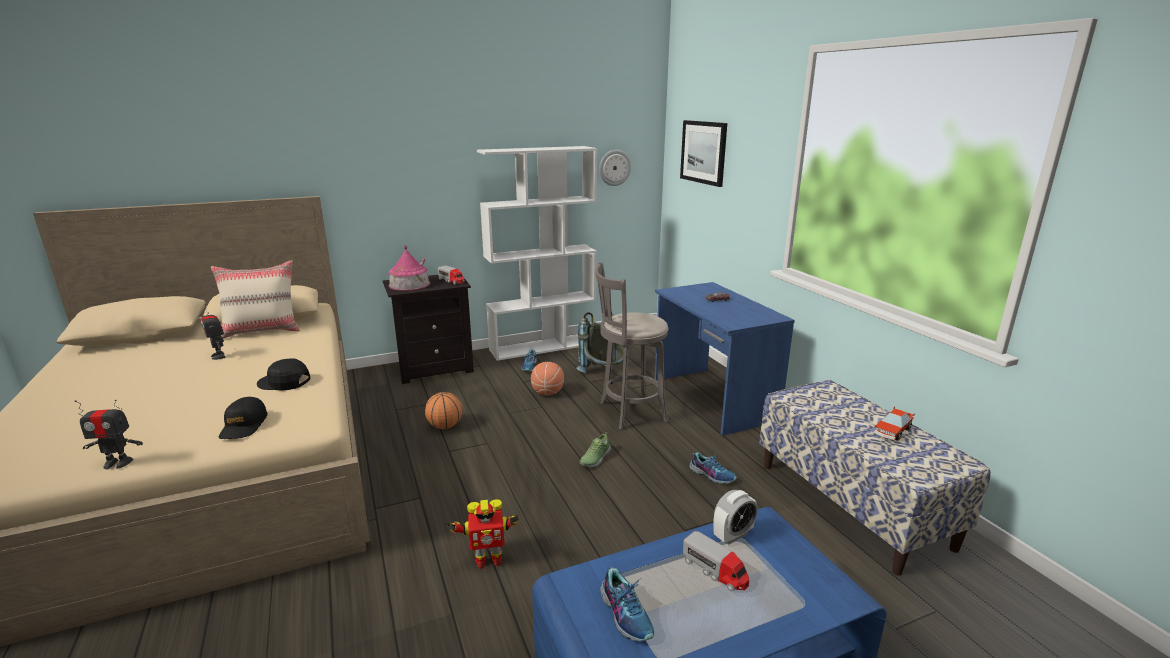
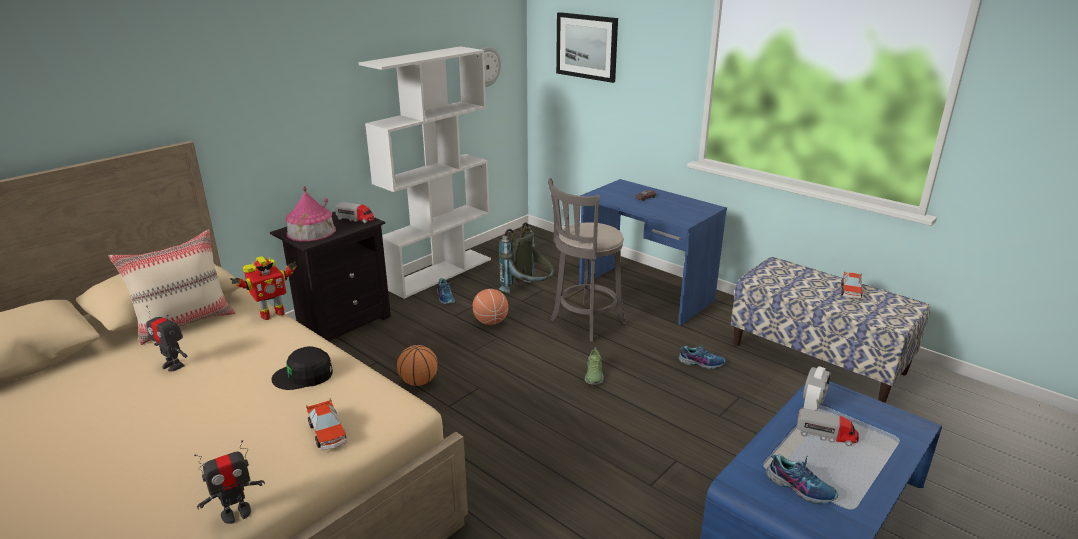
camera: 25 degrees left, 5 degrees up
black cap [219,397,267,439] -> toy car [306,398,347,450]
toy robot [446,499,519,569] -> toy robot moved to [230,256,297,320]

